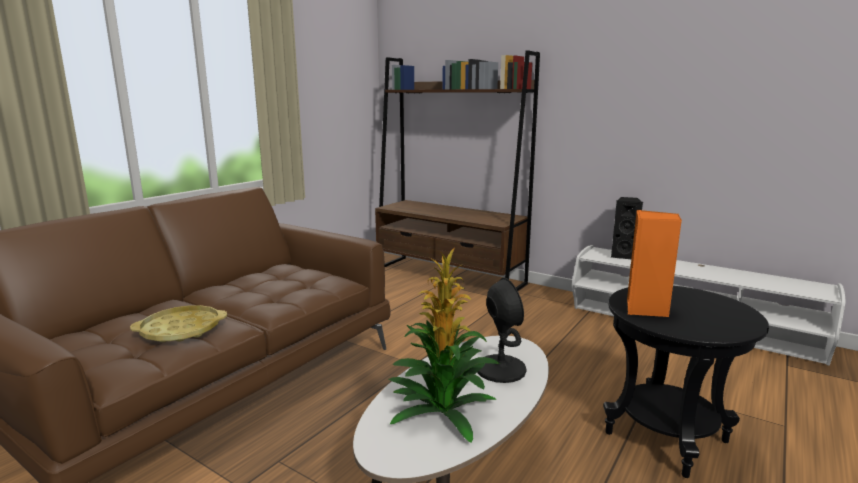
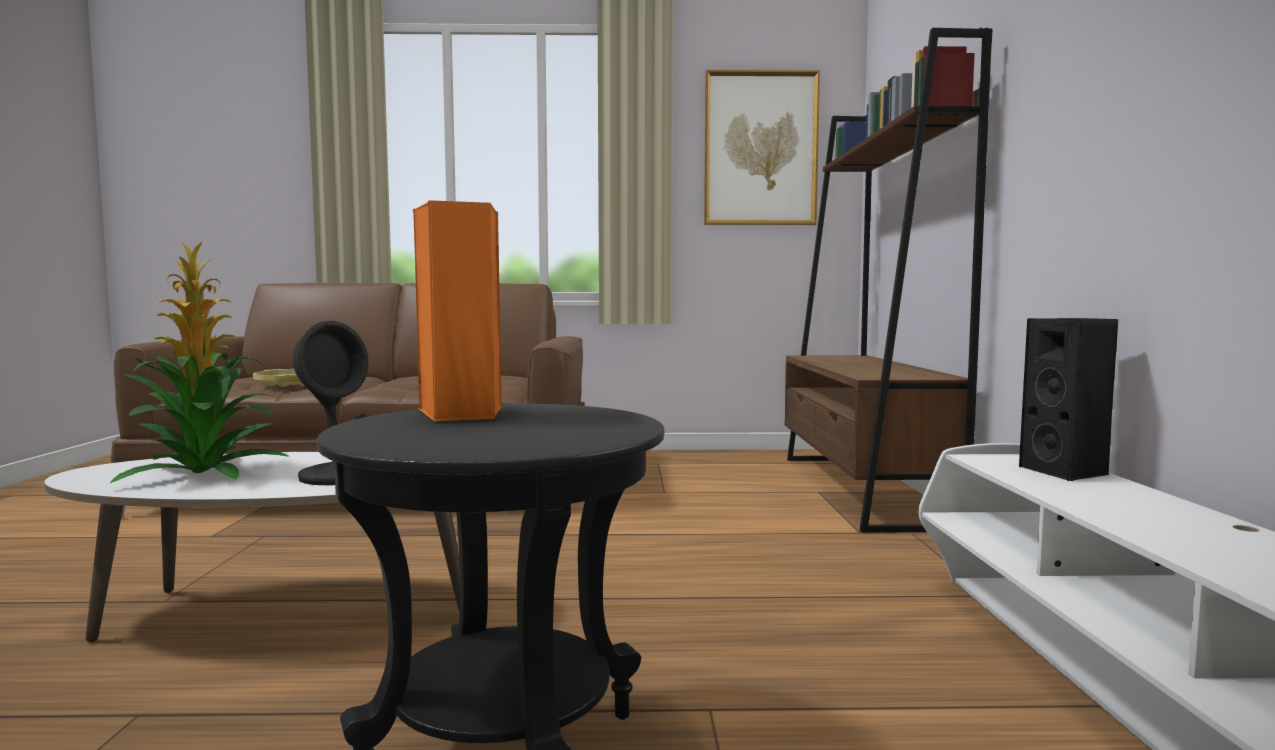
camera: 55 degrees right, 10 degrees down
none -> picture [704,70,820,225]

